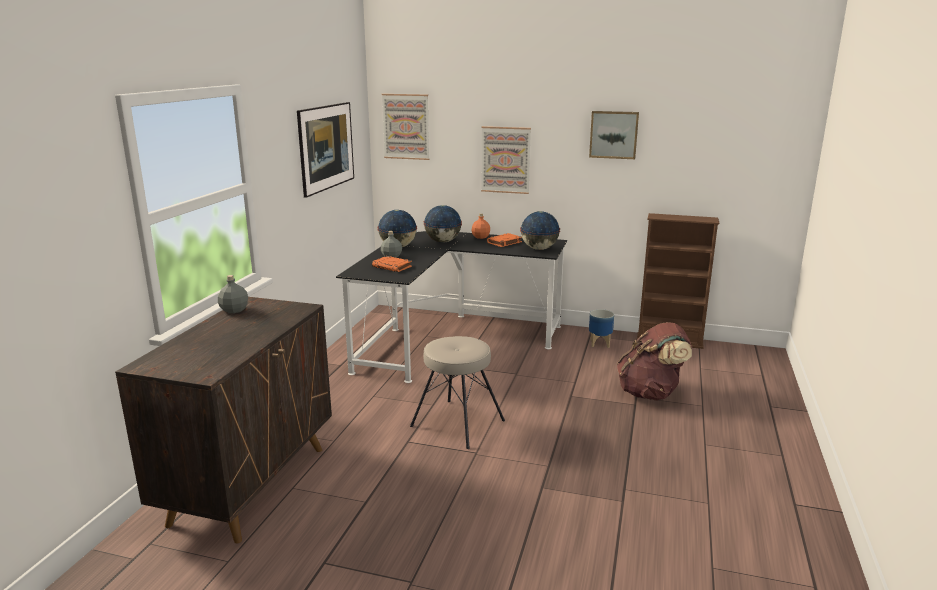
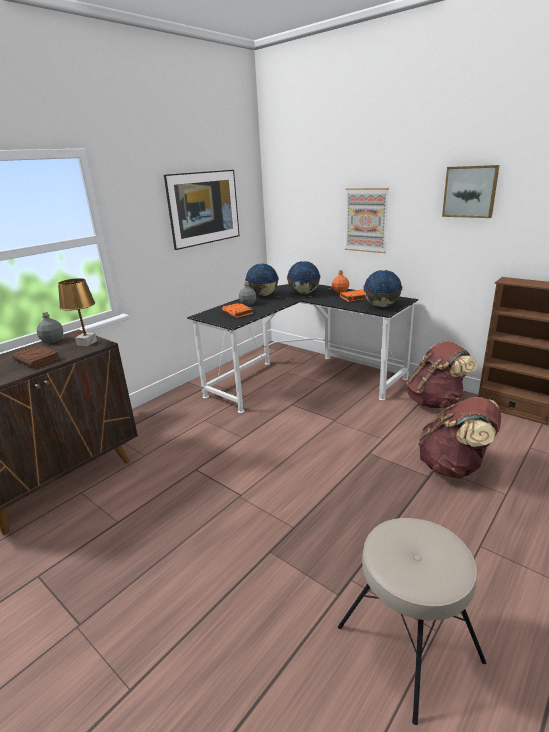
camera: 25 degrees right, 5 degrees up
picture [382,94,429,160] -> none
beige stool [410,336,505,449] -> beige stool moved to [338,518,486,725]
planter [589,309,614,348] -> brown backpack [406,341,477,408]
none -> brown book [12,345,61,368]
none -> brown table lamp [58,278,97,346]

